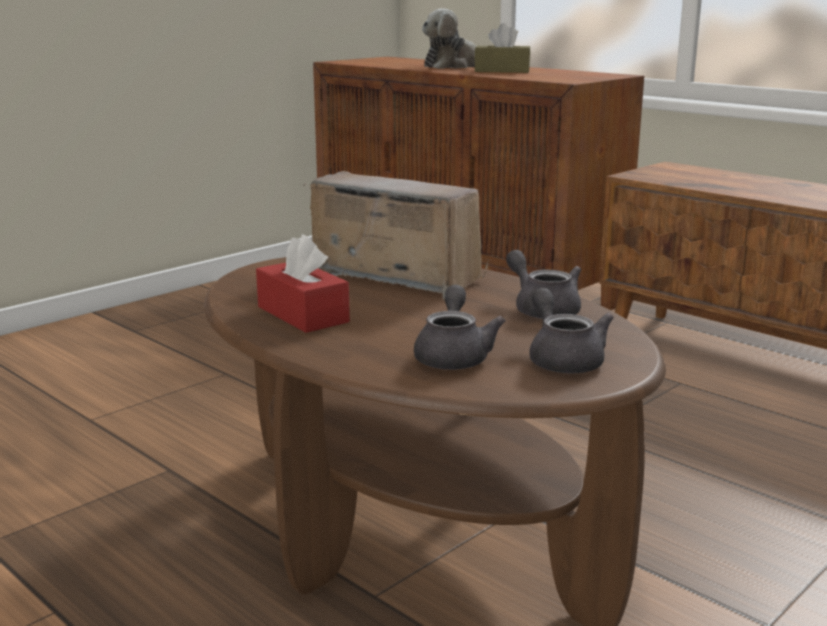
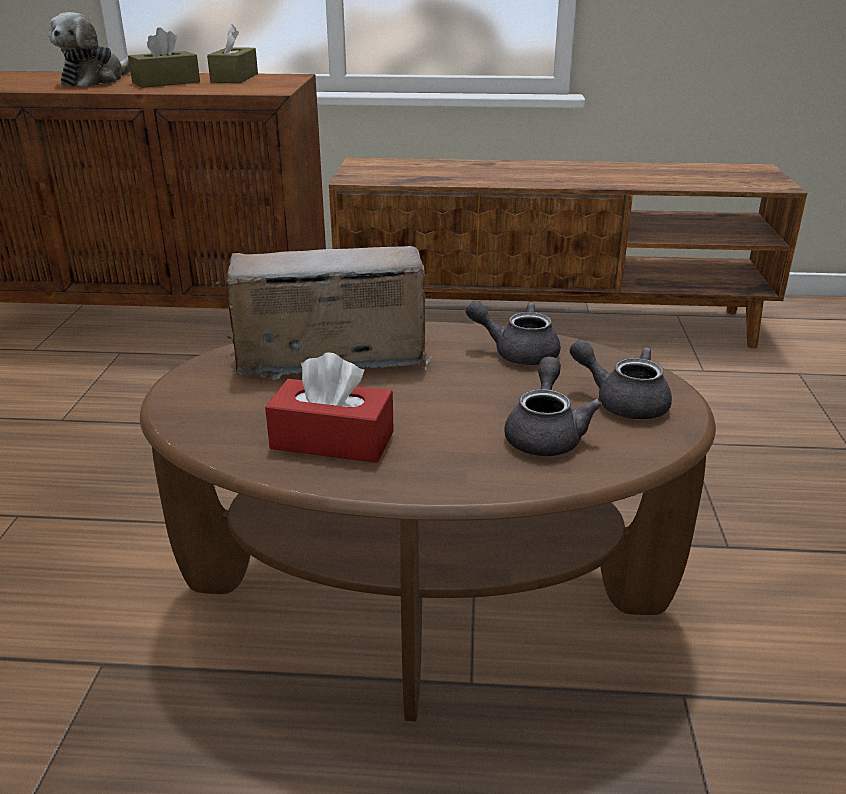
camera: 40 degrees left, 10 degrees up
grey teapot [414,285,506,370] -> grey teapot turned 45 degrees clockwise [504,356,602,456]
none -> brown tissue box [207,24,258,83]

